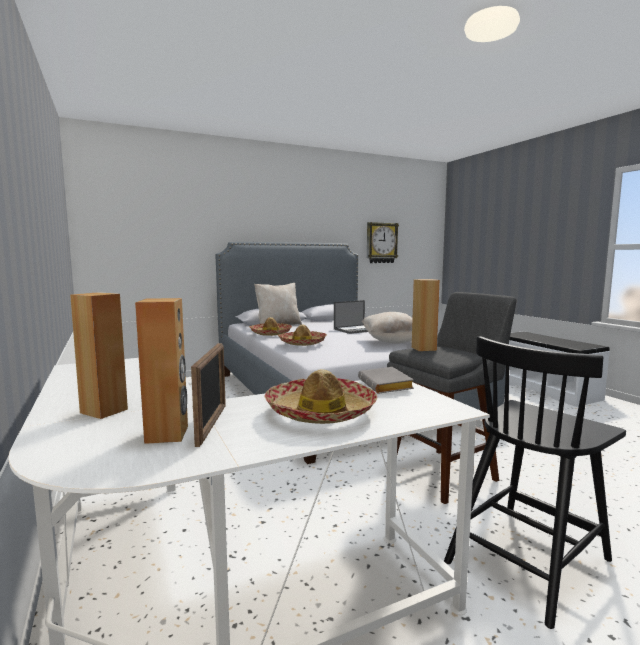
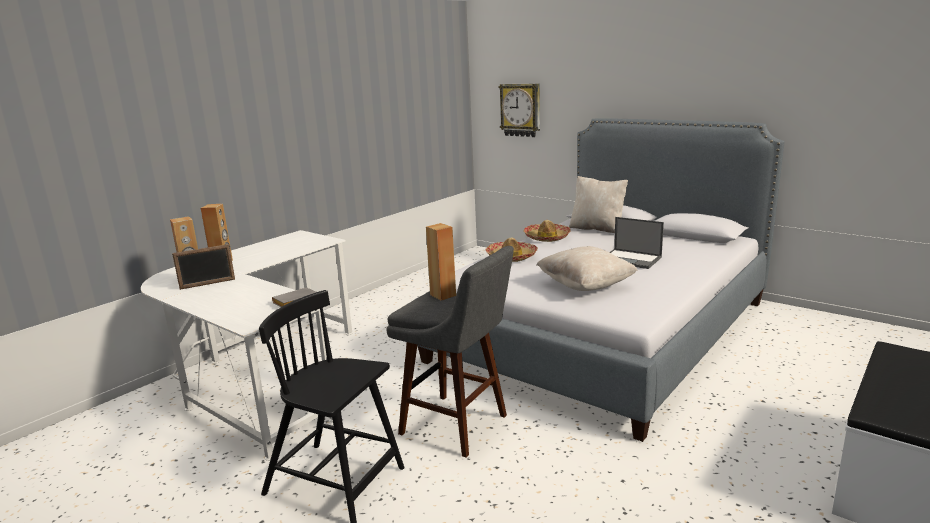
camera: 65 degrees right, 10 degrees up
hat [264,369,377,424] -> none
wall clock [367,222,399,263] -> wall clock moved to [499,84,540,137]

